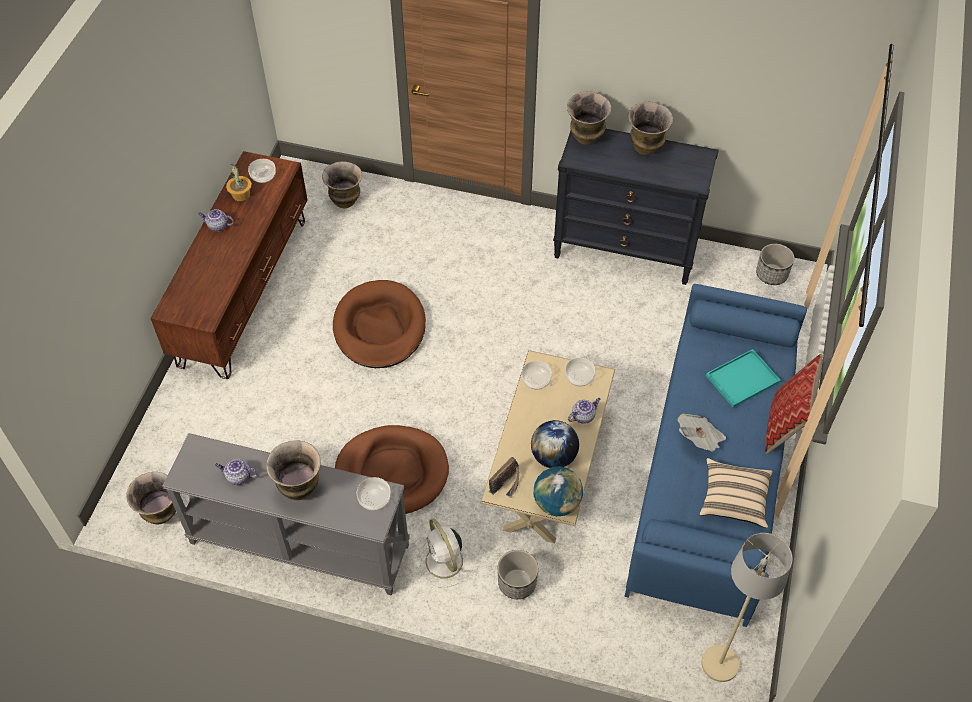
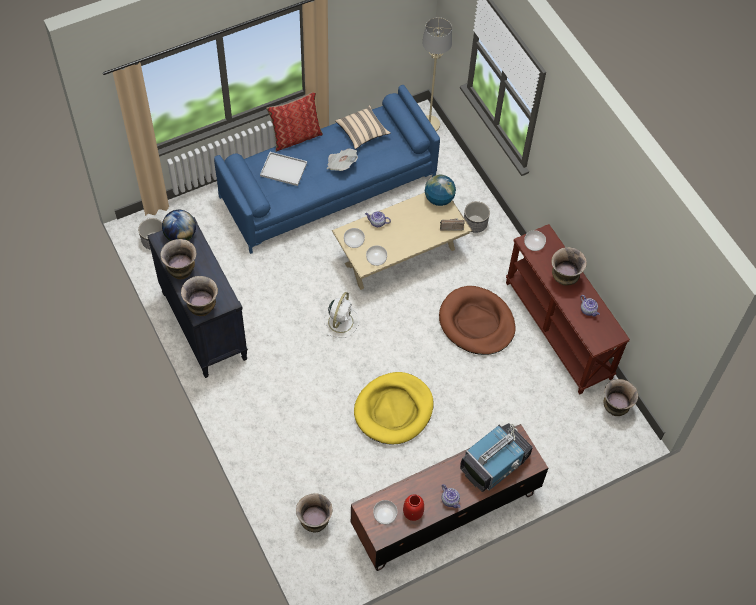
camera: 135 degrees left, 5 degrees up
grey console table [163,433,410,596] -> brown console table [506,224,630,394]
potted plant [226,164,252,201] -> red vase [403,494,424,521]
brown dog bed [333,280,426,368] -> yellow dog bed [354,372,433,445]
white fan [417,518,474,587] -> white fan moved to [324,292,359,338]
globe [531,420,579,468] -> globe moved to [162,210,196,241]
turquoise tray [706,349,781,407] -> white tray [260,152,307,186]
none -> television [460,423,533,492]

